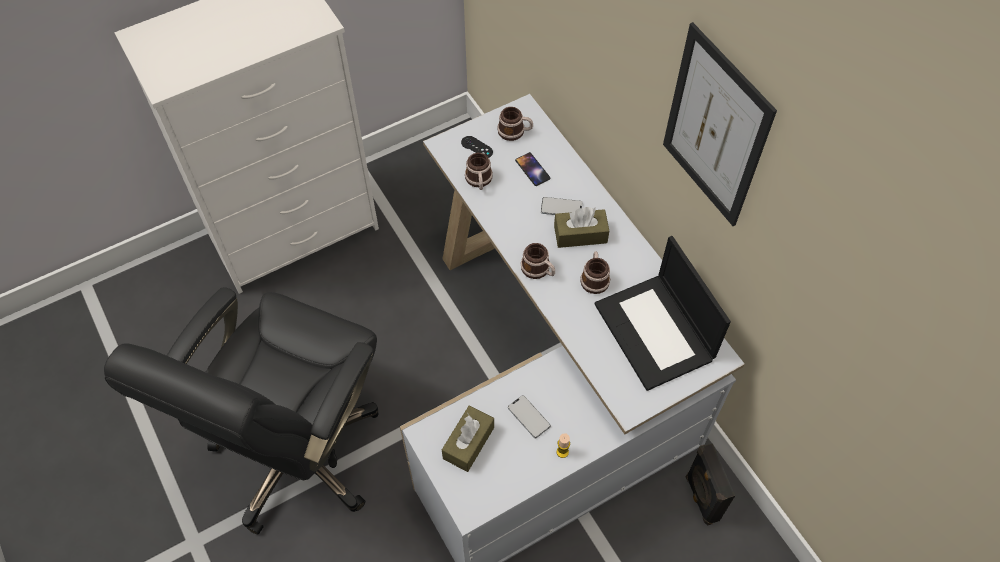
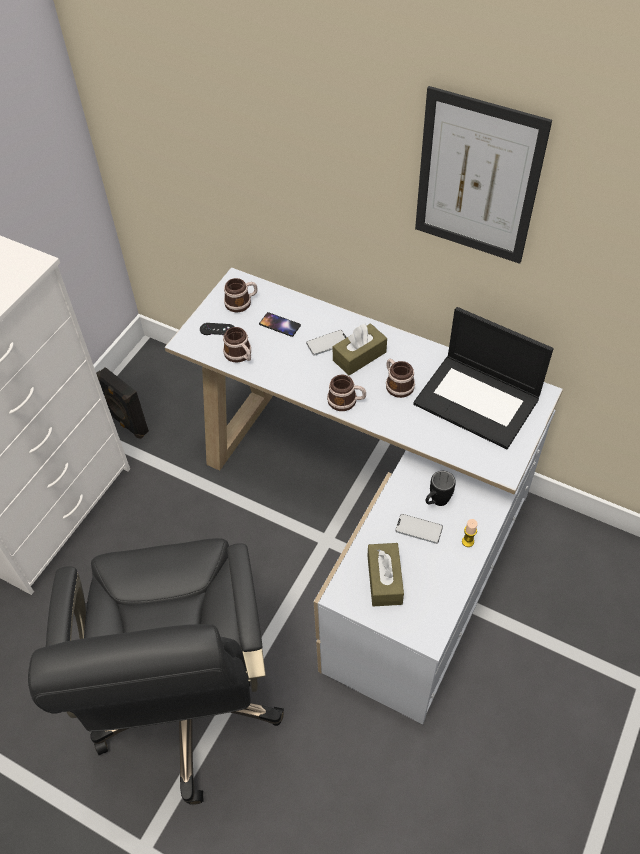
camera: 30 degrees left, 5 degrees down
black speaker [686,443,735,526] -> black speaker moved to [96,367,149,439]
none -> black mug [425,471,456,506]

